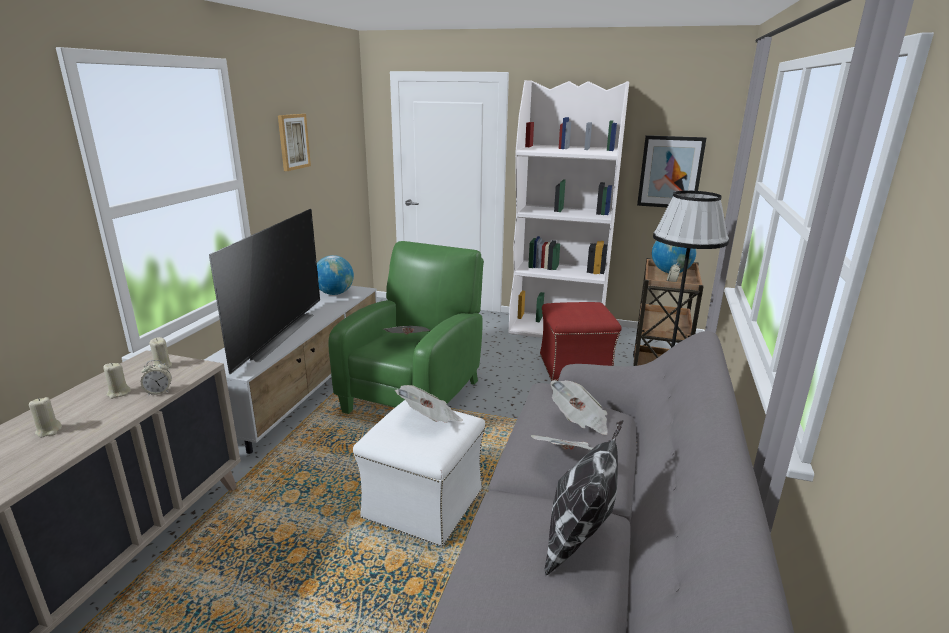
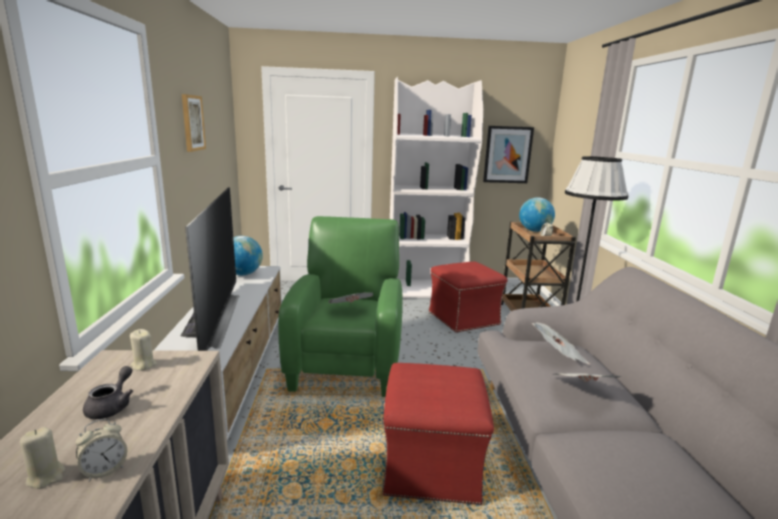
camera: 20 degrees left, 5 degrees down
beige candle [103,363,131,399] -> grey teapot [83,366,133,419]
alarm clock [141,360,172,396] -> alarm clock moved to [75,419,127,481]
white ottoman [353,400,485,547] -> red ottoman [382,363,494,505]
newspaper [395,385,463,423] -> none
pillow [544,420,624,576] -> none

